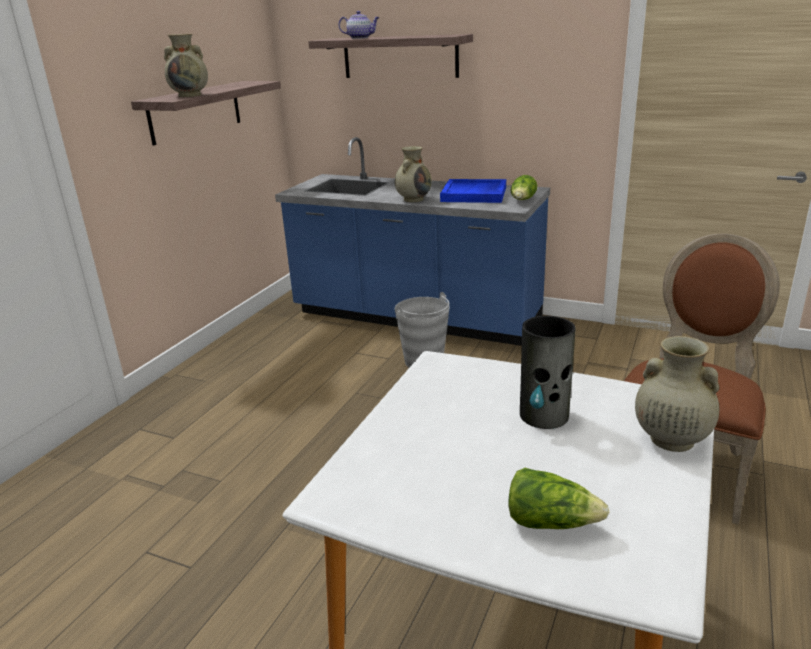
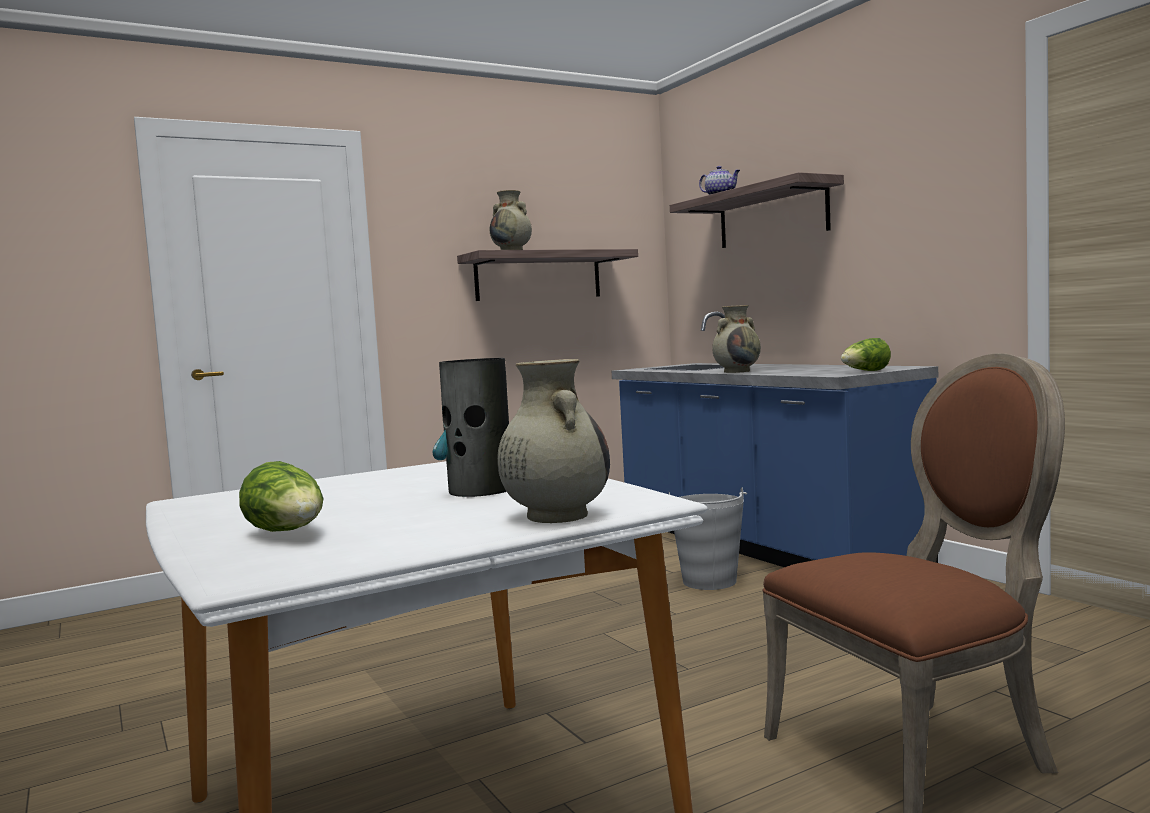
camera: 35 degrees right, 20 degrees down
blue tray [440,179,506,203] -> none

